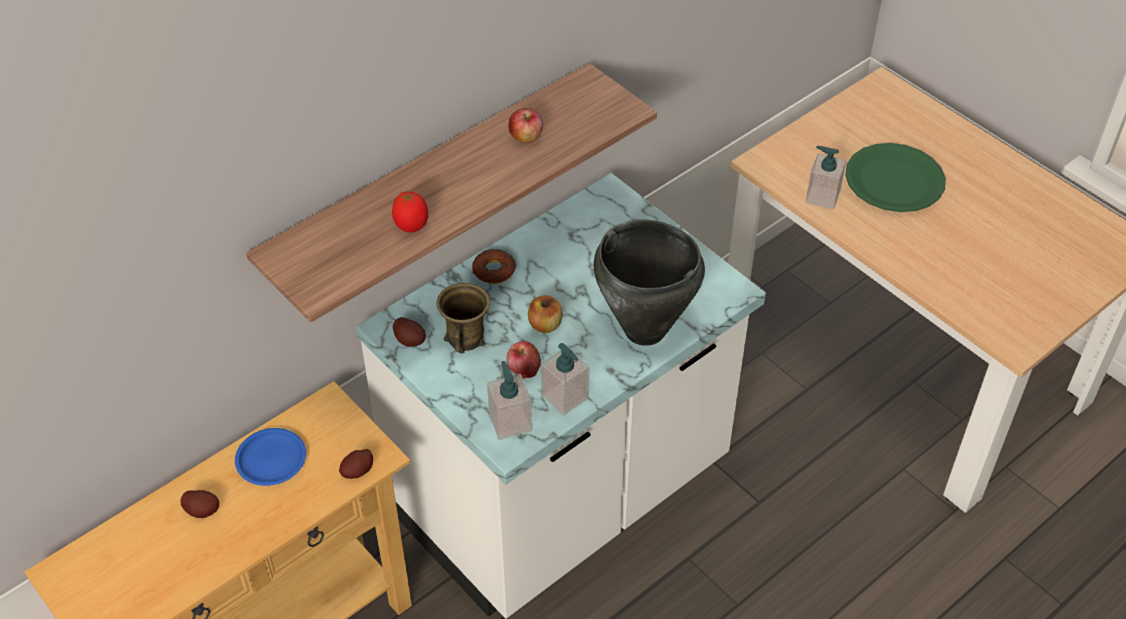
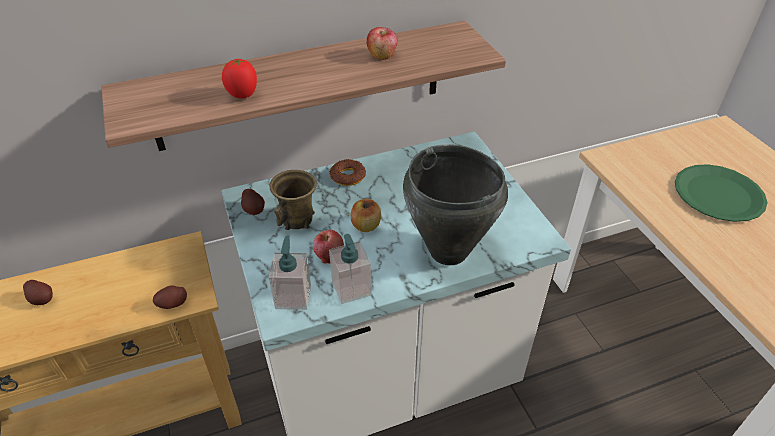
camera: 20 degrees right, 5 degrees down
blue plate [235,428,306,486] -> none
soap dispenser [806,146,846,210] -> none

